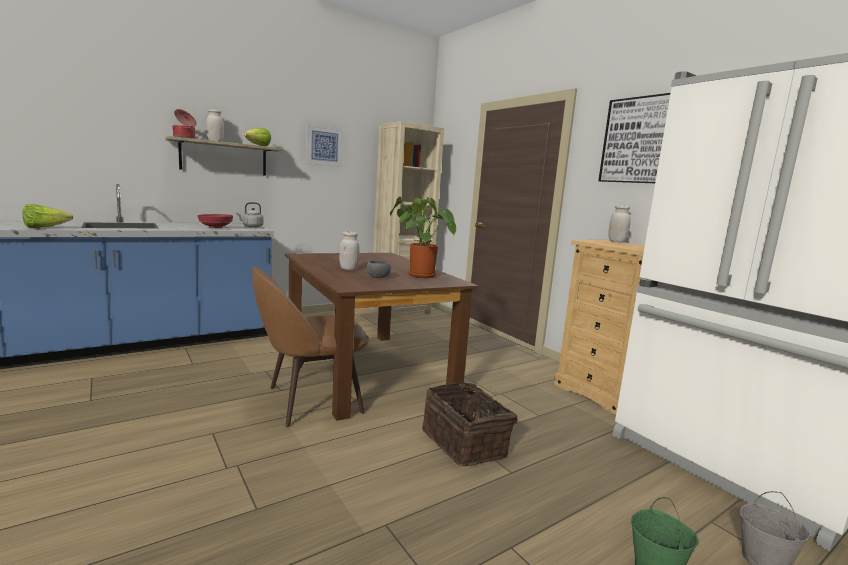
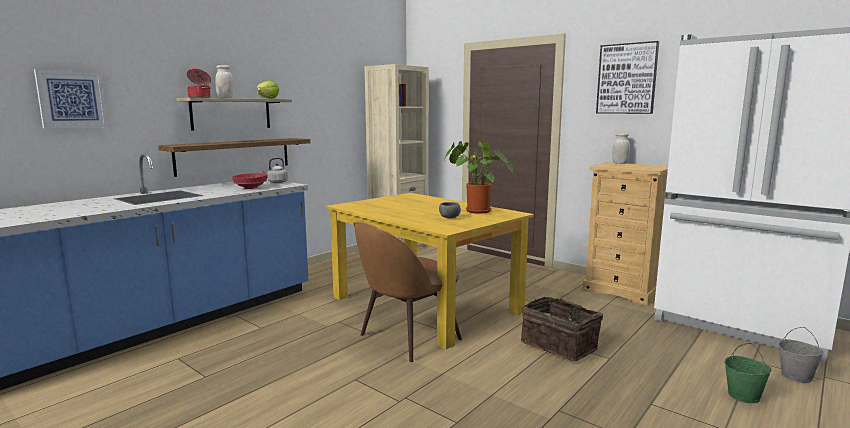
camera: 15 degrees left, 0 degrees up
lettuce [23,204,73,228] -> none
brown dining table [285,253,479,421] -> yellow dining table [325,193,534,349]
picture [306,124,343,167] -> picture moved to [34,69,108,129]
white jar [339,231,360,270] -> none
none -> shelf [158,138,310,177]

